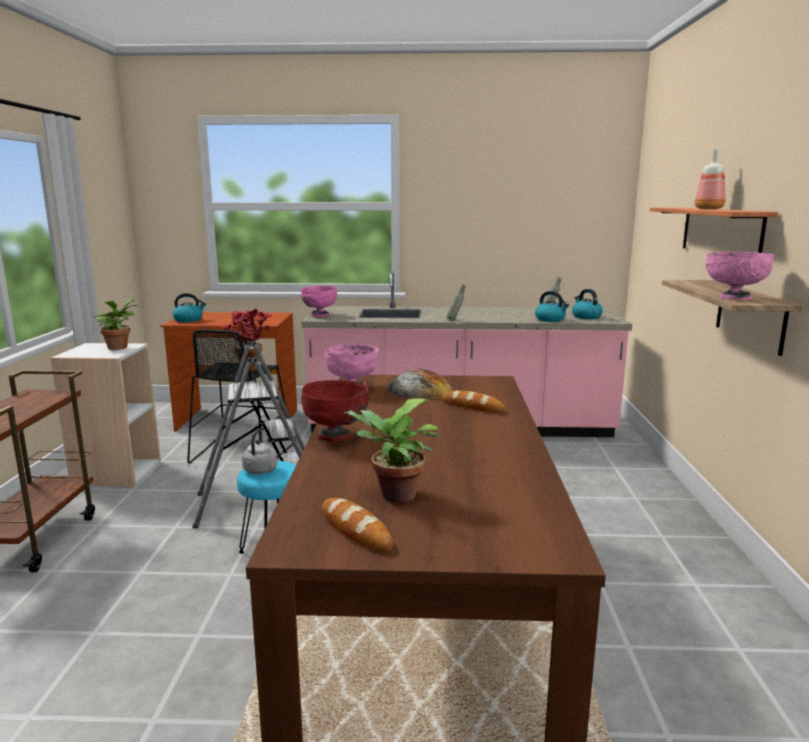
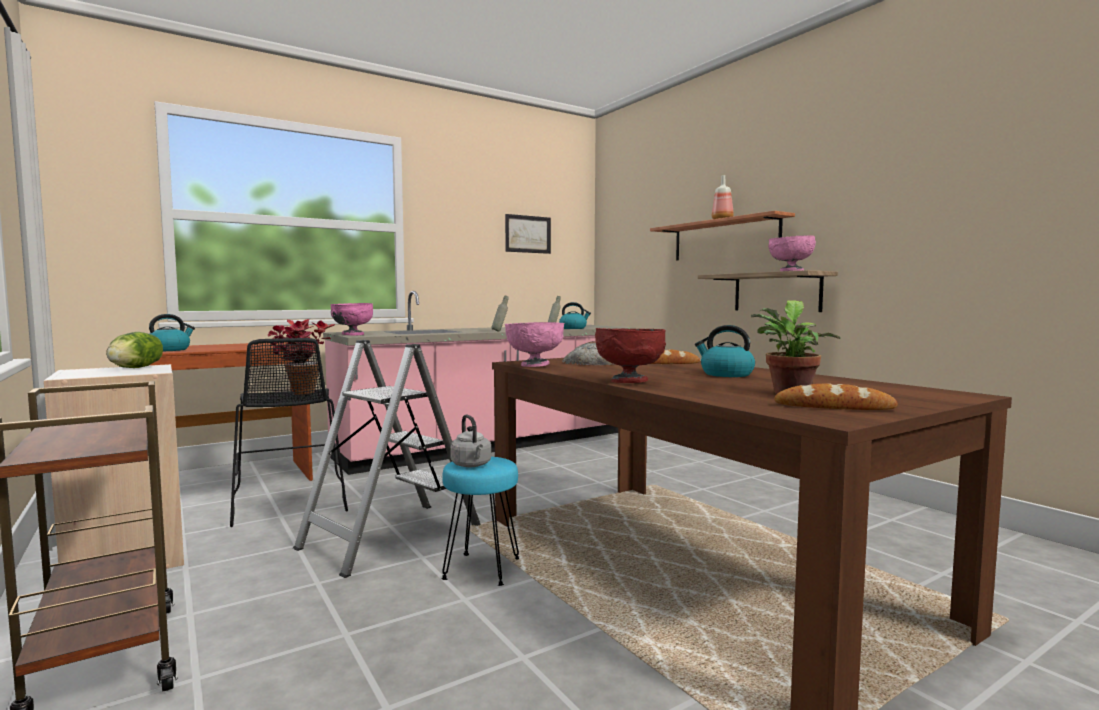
camera: 35 degrees left, 10 degrees down
potted plant [94,299,138,350] -> lettuce [106,332,163,368]
kettle [572,289,603,319] -> kettle moved to [695,325,755,377]
none -> picture [505,214,551,254]

